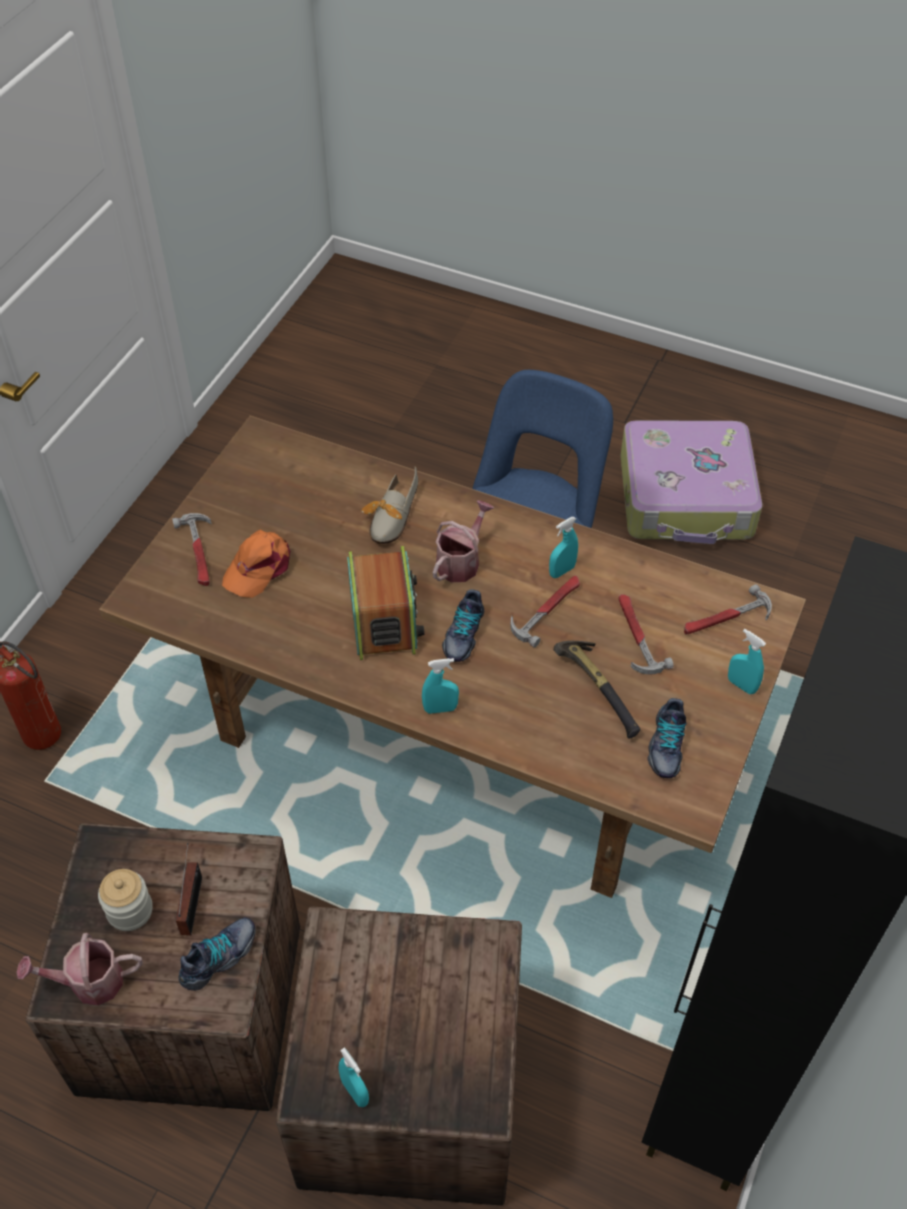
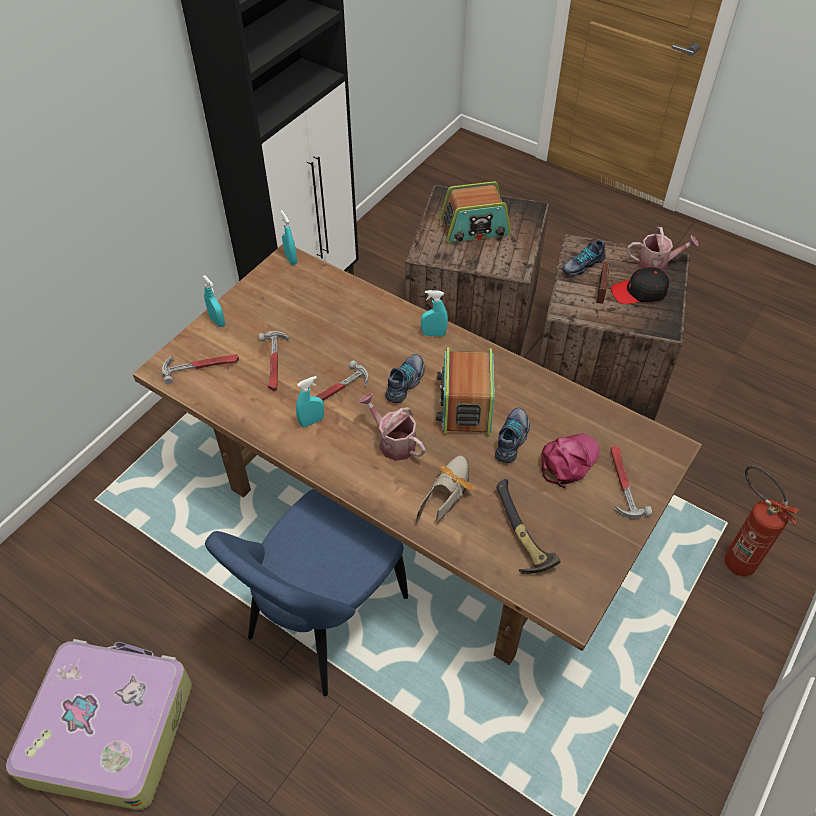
camera: 170 degrees left, 0 degrees up
jar [98,869,153,931] -> black cap [611,267,669,304]
orange cap [222,530,290,598] -> pink cap [541,433,599,488]
turquoise spray bottle [338,1047,369,1107] -> turquoise spray bottle moved to [281,210,297,265]
watering can [433,500,494,582] -> watering can turned 90 degrees clockwise [358,393,426,461]
hammer [553,641,640,738] -> hammer moved to [496,479,561,574]
shoe [647,698,686,778] -> shoe moved to [495,408,530,463]
none -> radio [439,181,511,243]

